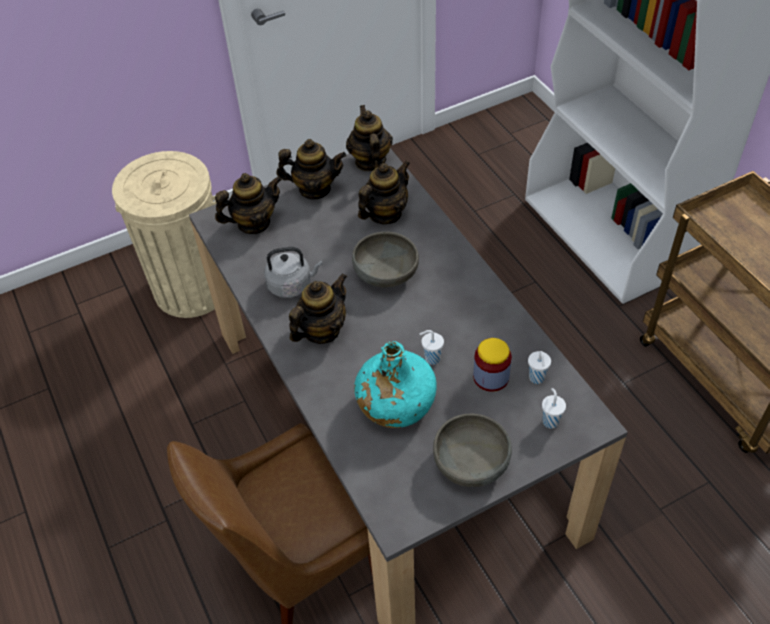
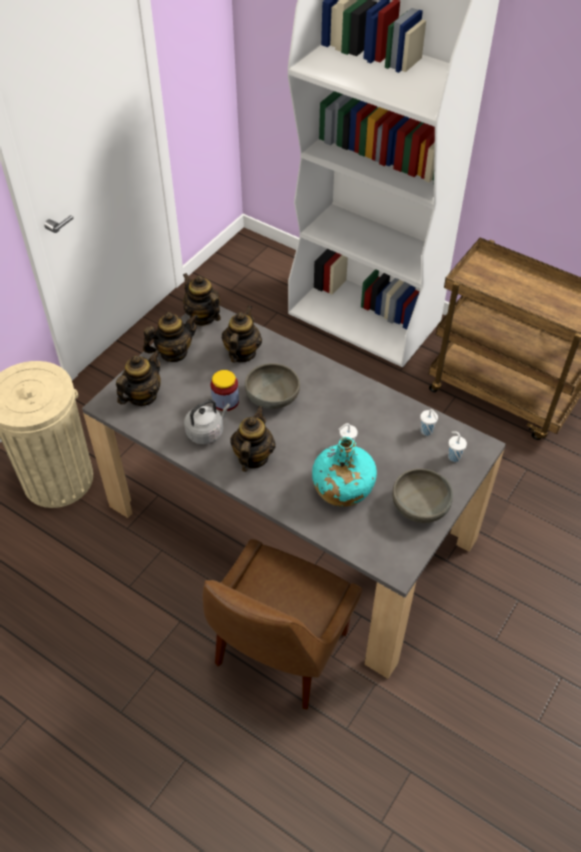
camera: 30 degrees left, 0 degrees up
jar [473,338,512,392] -> jar moved to [210,370,239,411]

